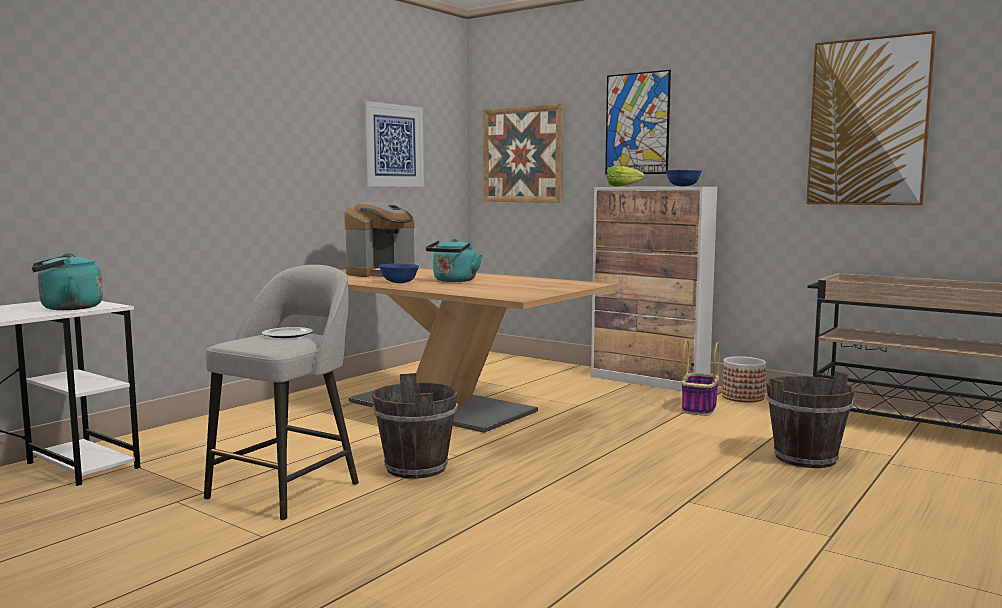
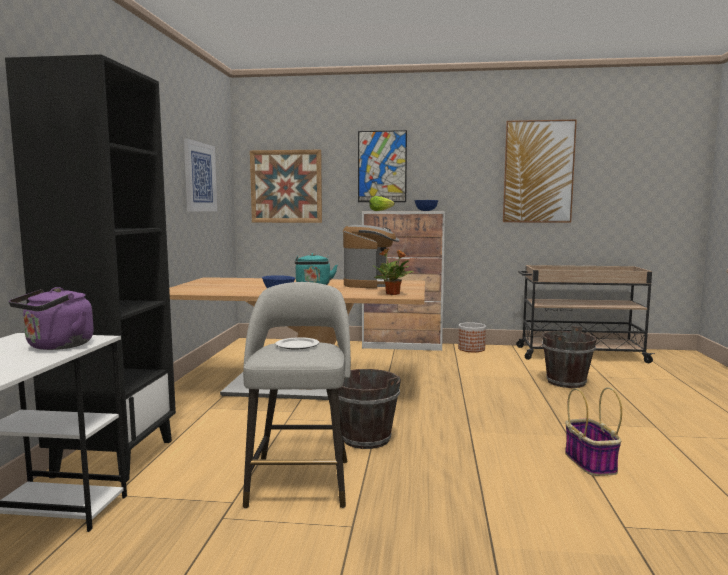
camera: 30 degrees left, 0 degrees up
turquoise kettle [32,253,103,310] -> purple kettle [9,287,94,350]
coffee machine [344,202,415,277] -> coffee machine moved to [343,225,400,288]
basket [682,340,720,416] -> basket moved to [565,387,622,476]
none -> black bookcase [5,54,176,482]
none -> potted plant [372,248,414,295]

